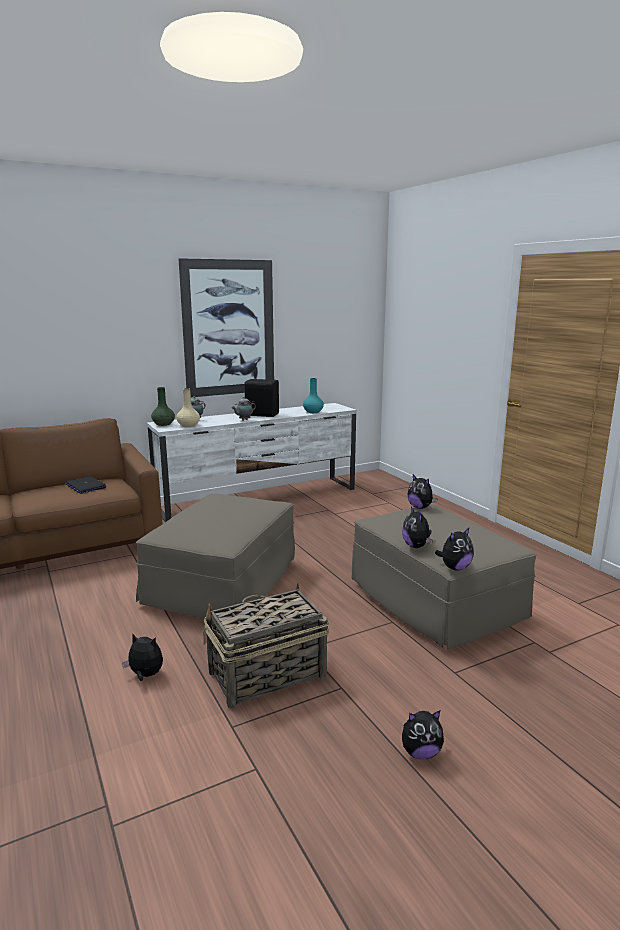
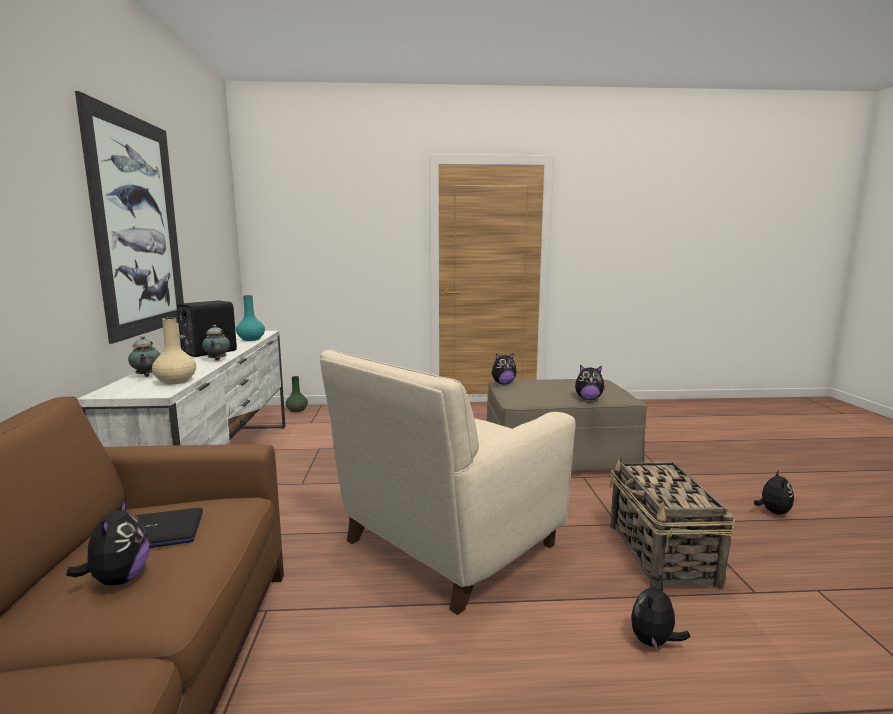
camera: 65 degrees left, 5 degrees down
beige ottoman [136,494,295,619] -> beige armchair [320,349,575,615]
green vase [151,387,175,426] -> green vase moved to [286,376,308,412]
plush toy [435,528,474,571] -> plush toy moved to [66,497,150,585]

